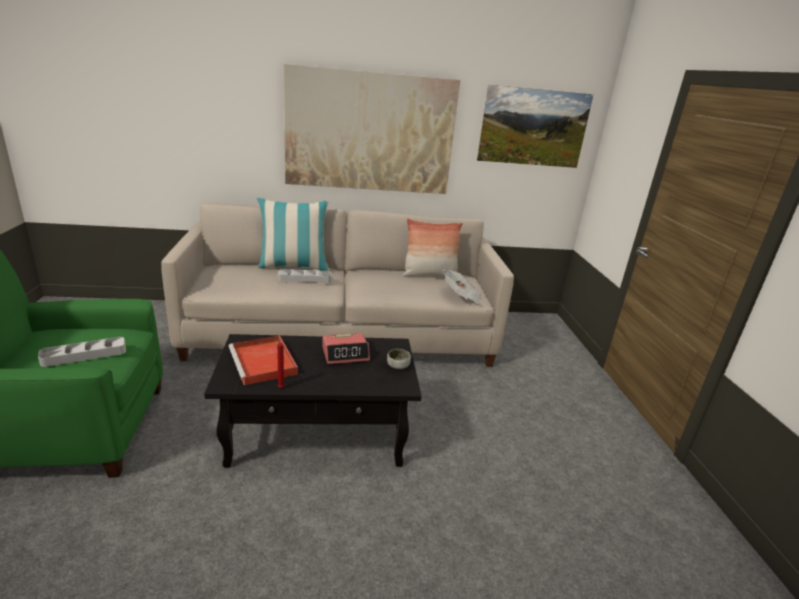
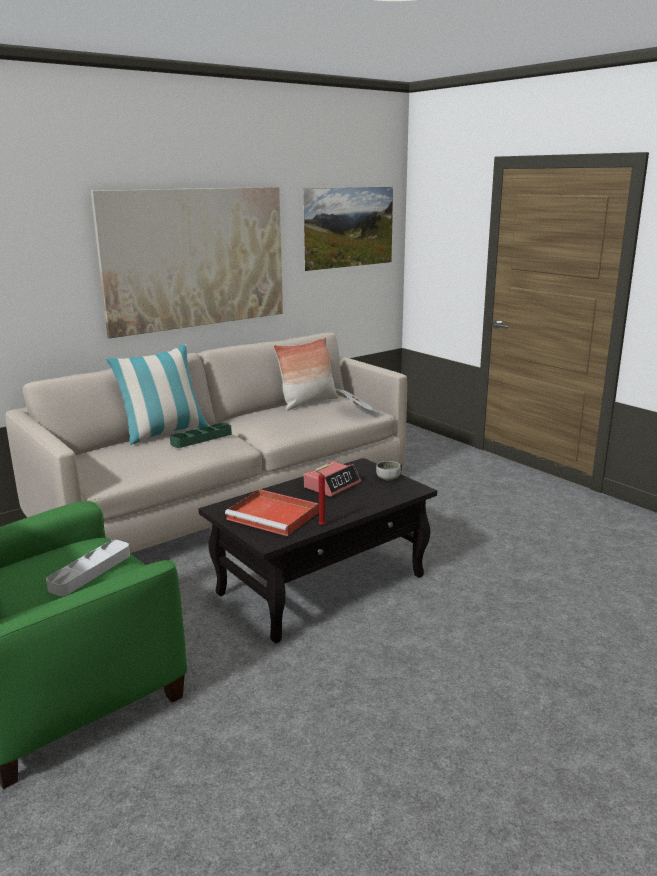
camera: 30 degrees left, 5 degrees down
grey tray [278,269,332,283] -> green tray [170,423,232,448]

